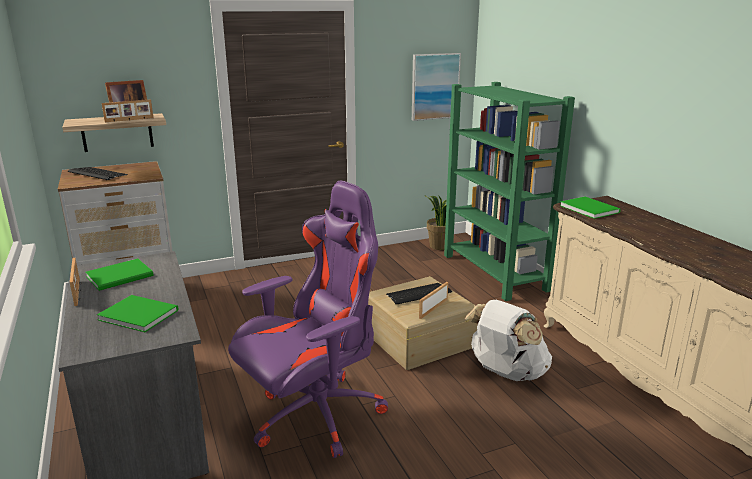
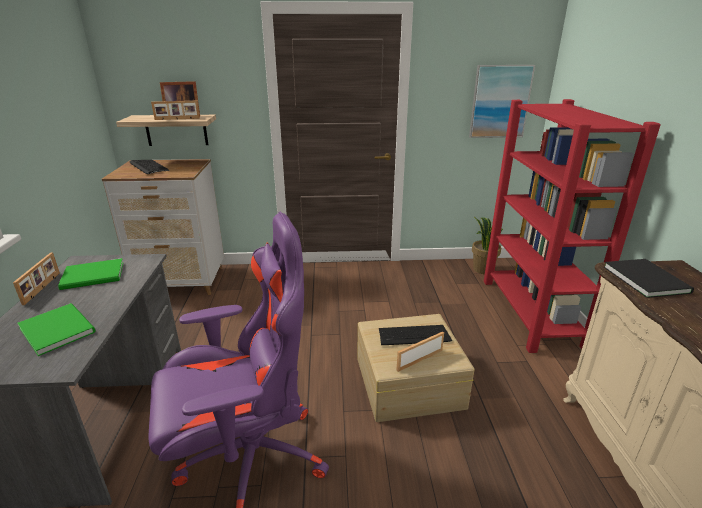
camera: 20 degrees right, 5 degrees up
green bookcase [444,82,575,301] -> red bookcase [484,99,661,353]
white backpack [465,300,552,381] -> none
green book [560,197,621,219] -> black book [604,259,694,298]

